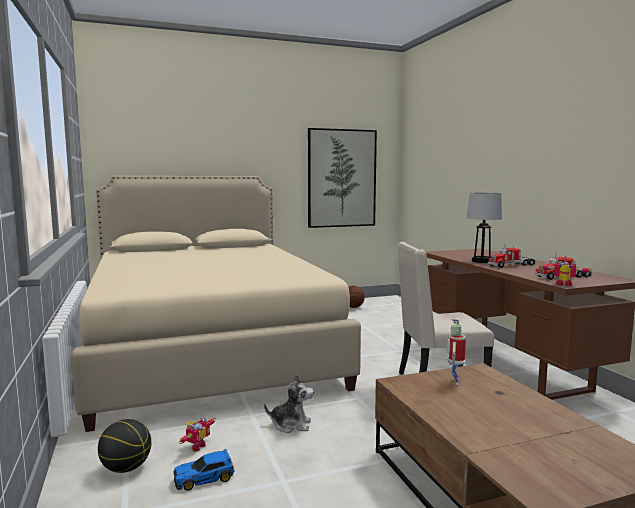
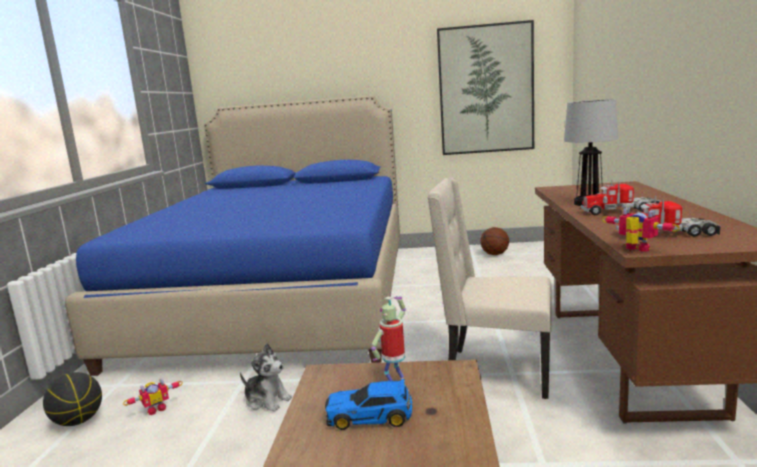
camera: 25 degrees right, 5 degrees up
beige bed [71,176,361,432] -> blue bed [65,96,400,376]
toy car [174,449,235,491] -> toy car moved to [325,379,412,430]

